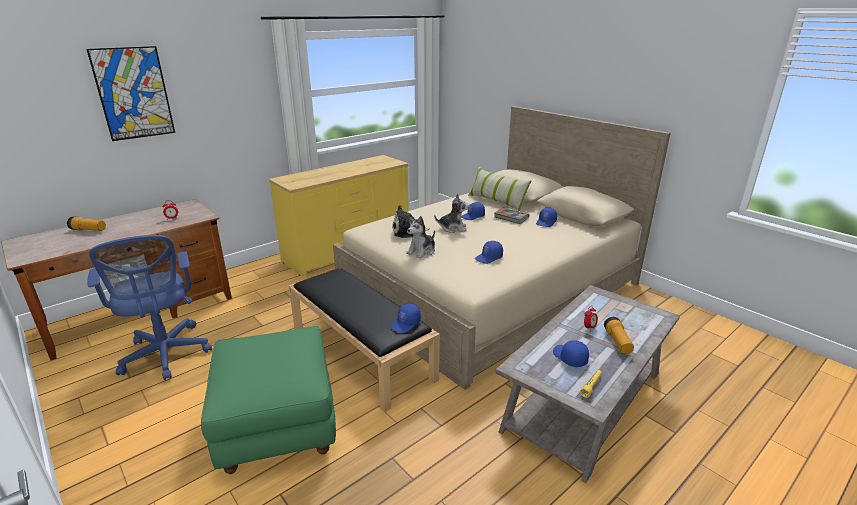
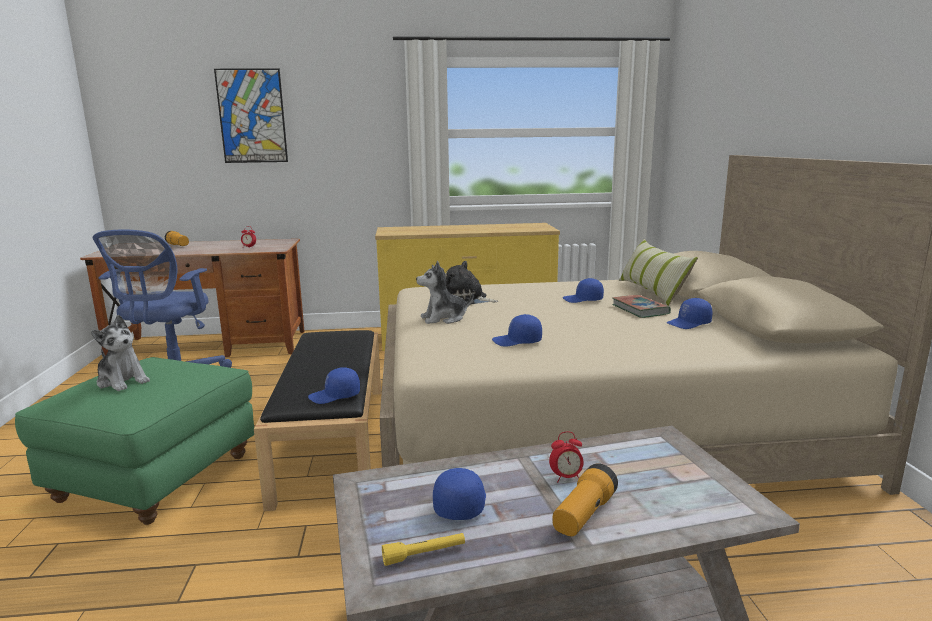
camera: 35 degrees right, 10 degrees down
plush toy [434,193,470,233] -> plush toy moved to [91,315,150,391]

